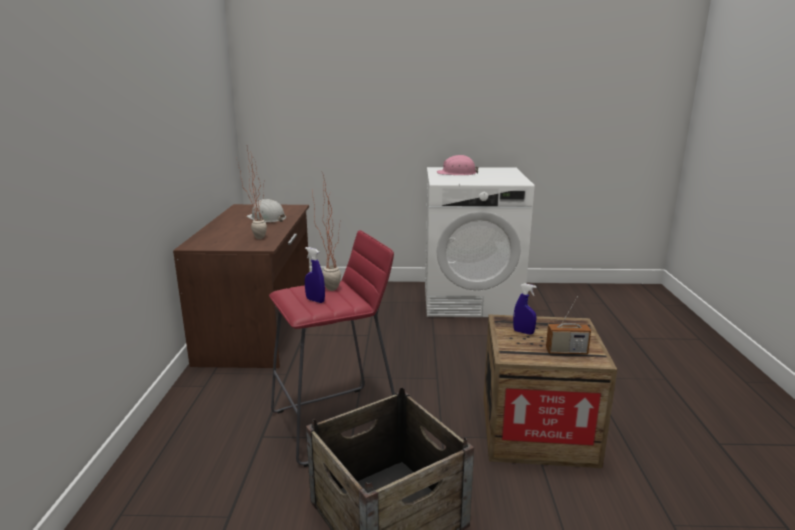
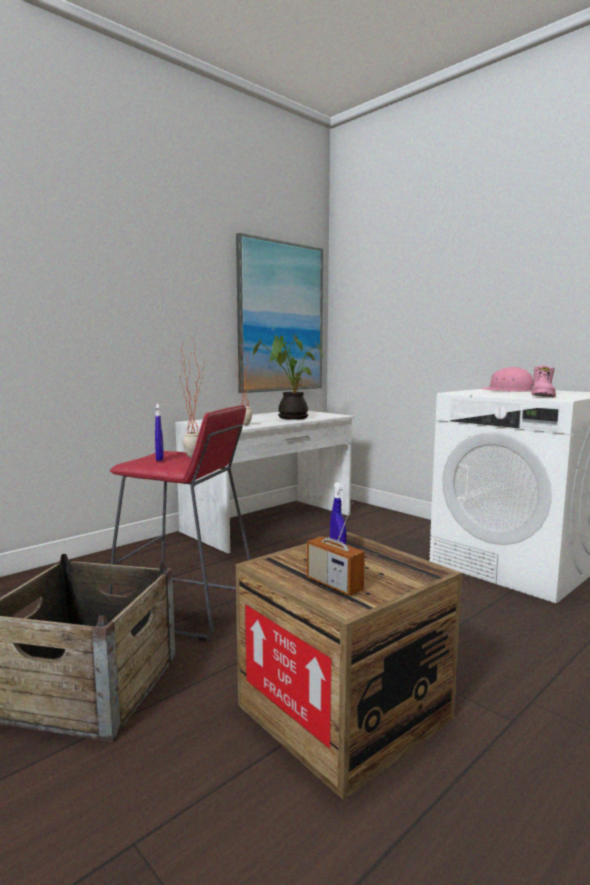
camera: 45 degrees right, 10 degrees down
brown desk [173,204,310,368] -> white desk [175,411,355,553]
white hard hat [247,199,286,223] -> potted plant [253,335,323,420]
none -> picture [236,233,323,393]
none -> pink boot [531,365,556,397]

